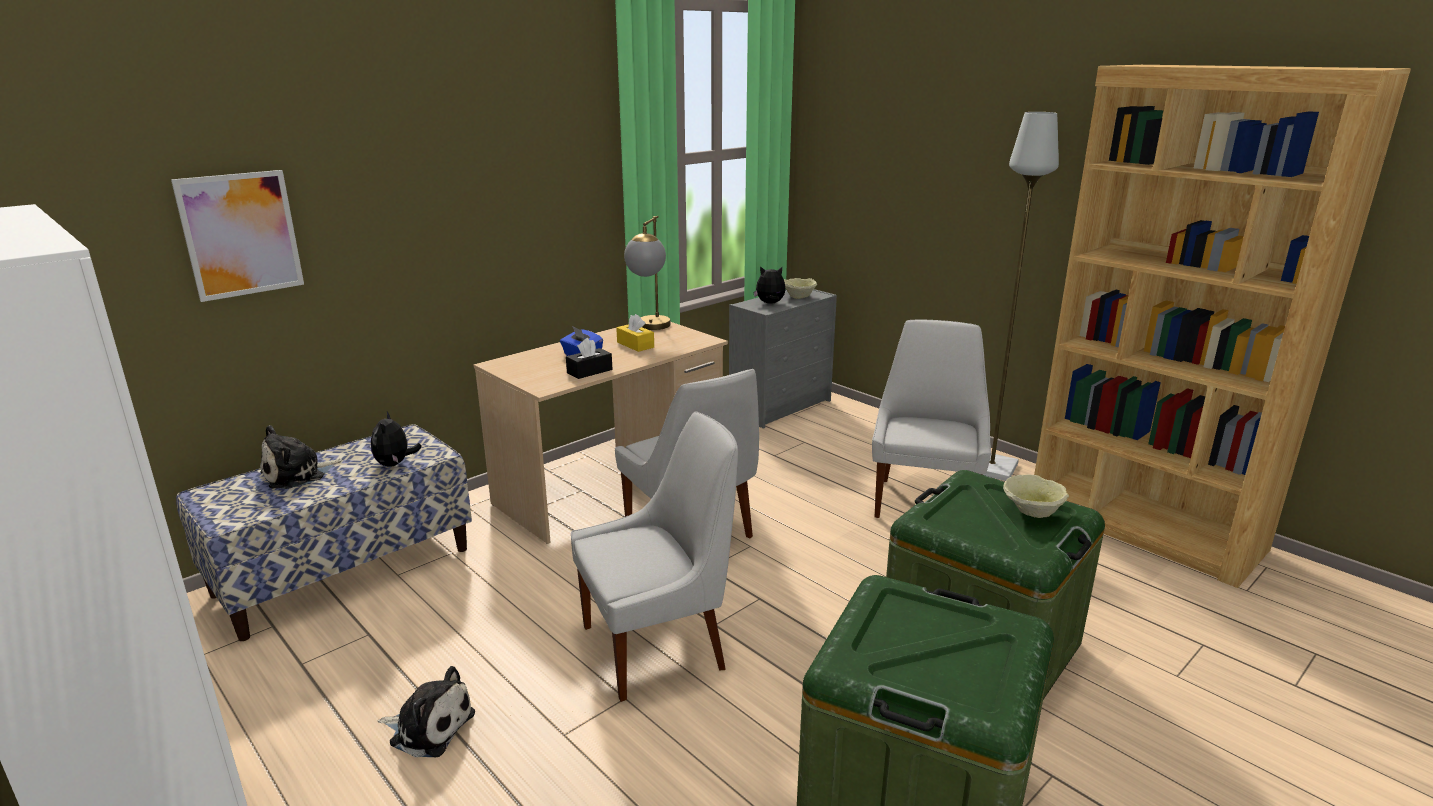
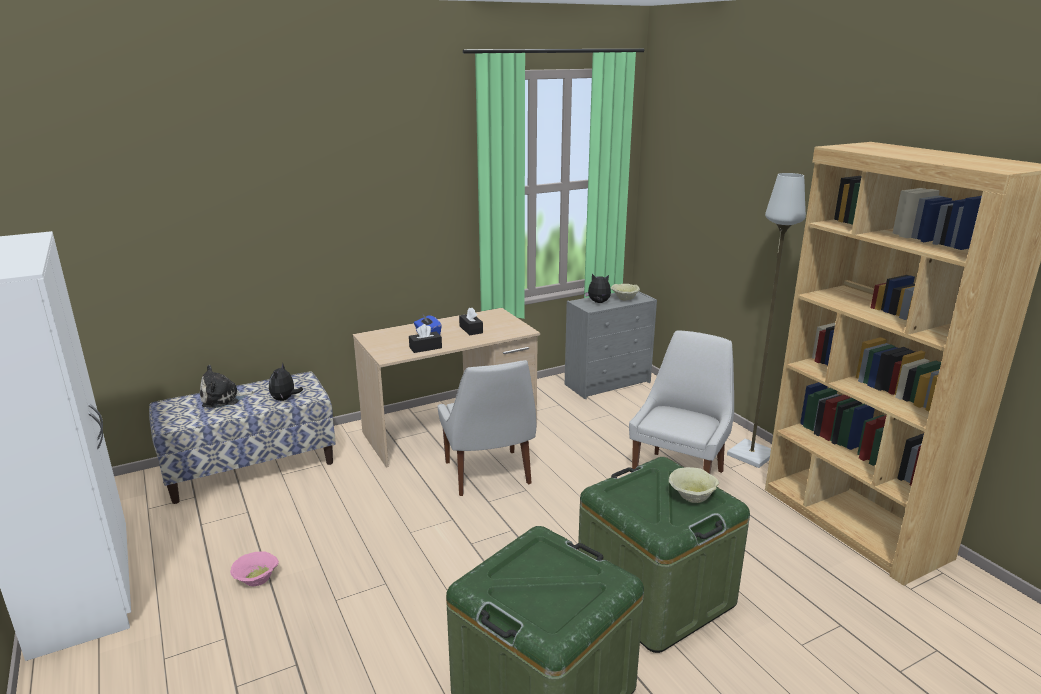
camera: 15 degrees right, 0 degrees up
picture [171,170,304,302] -> none
plush toy [378,666,475,757] -> pink bowl [230,551,279,586]
white chair [571,412,738,702] -> none
yellow tissue box [616,314,654,352] -> black tissue box [459,307,483,335]
table lamp [624,216,670,330] -> none

